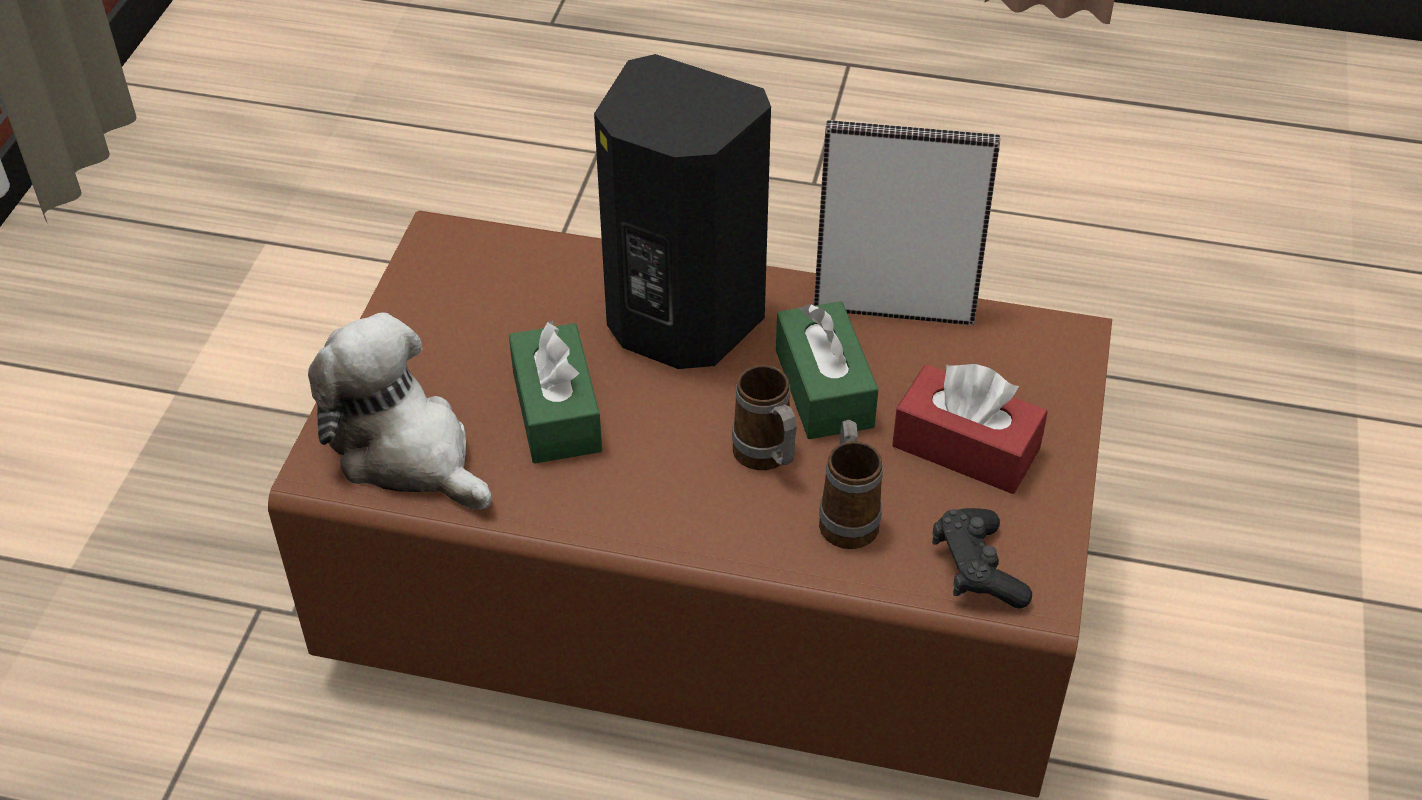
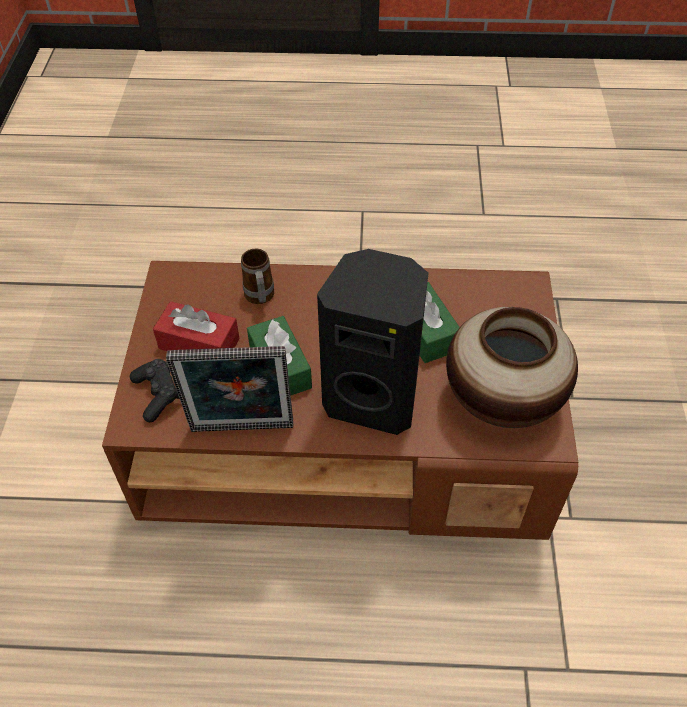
camera: 170 degrees right, 5 degrees up
plush toy [308,313,492,509] -> none
mug [732,365,797,470] -> none
black game controller [932,508,1032,608] -> black game controller moved to [130,359,180,422]
none -> vase [446,307,578,428]

